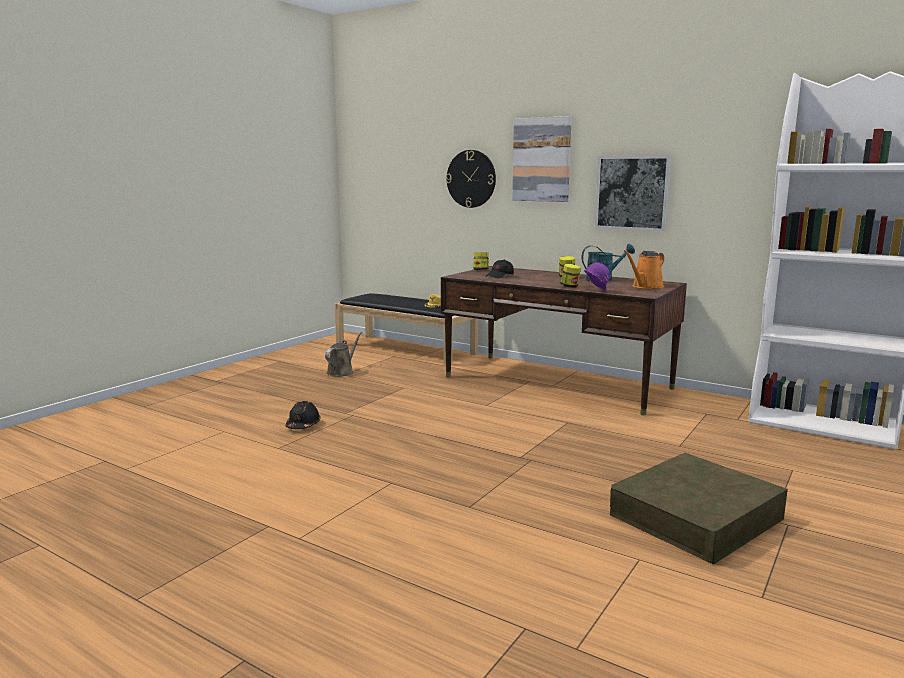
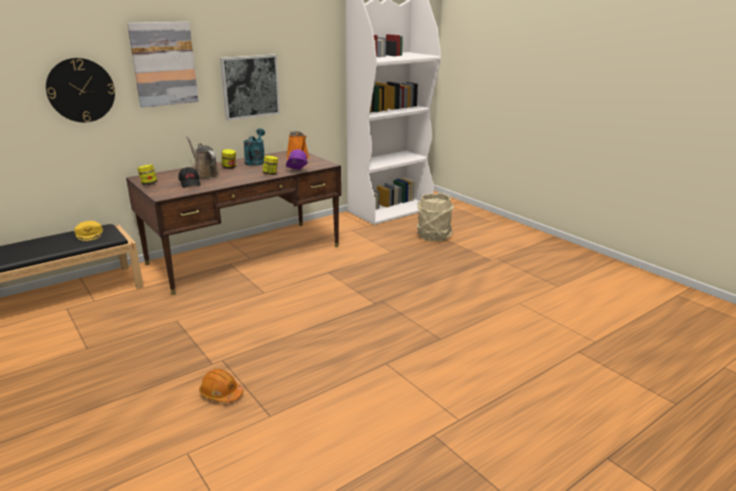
camera: 70 degrees left, 10 degrees up
black hard hat [285,401,321,429] -> orange hard hat [199,369,243,403]
brown watering can [325,332,362,377] -> brown watering can moved to [186,136,220,179]
brown storage box [610,453,788,565] -> none
none -> beige bucket [416,193,454,241]

